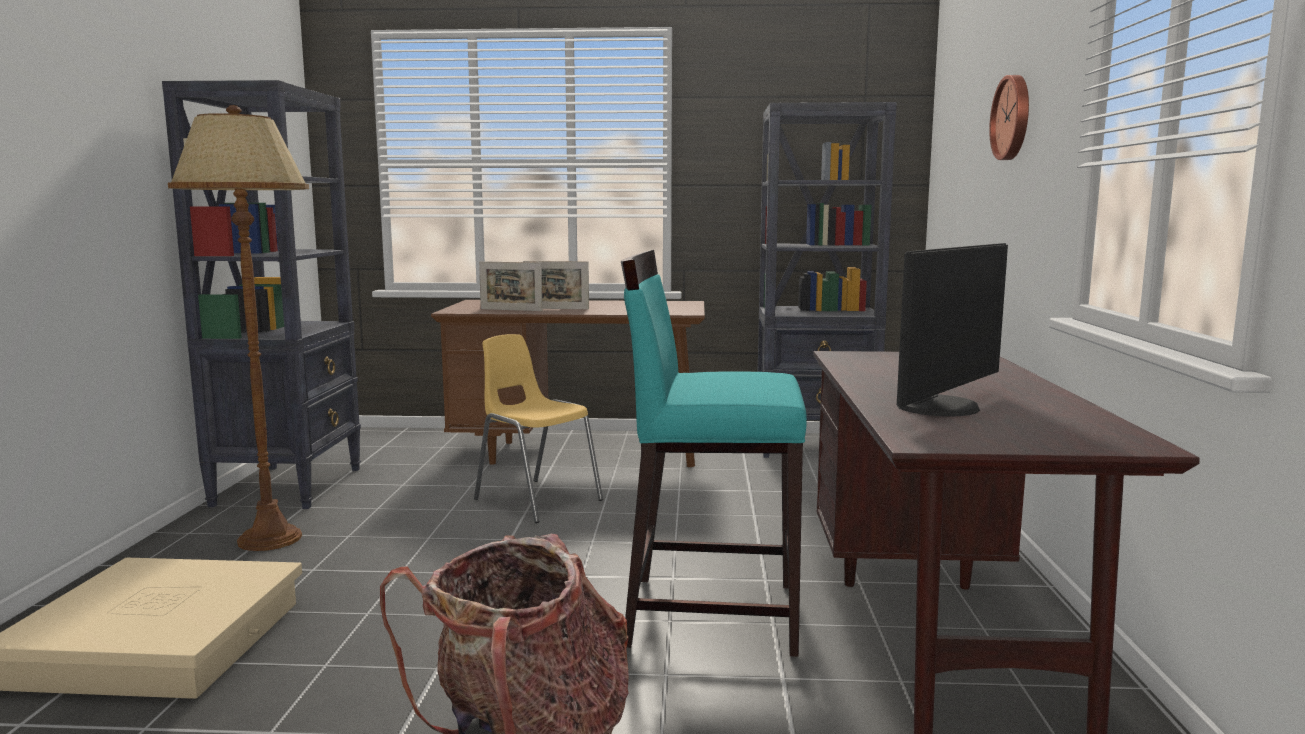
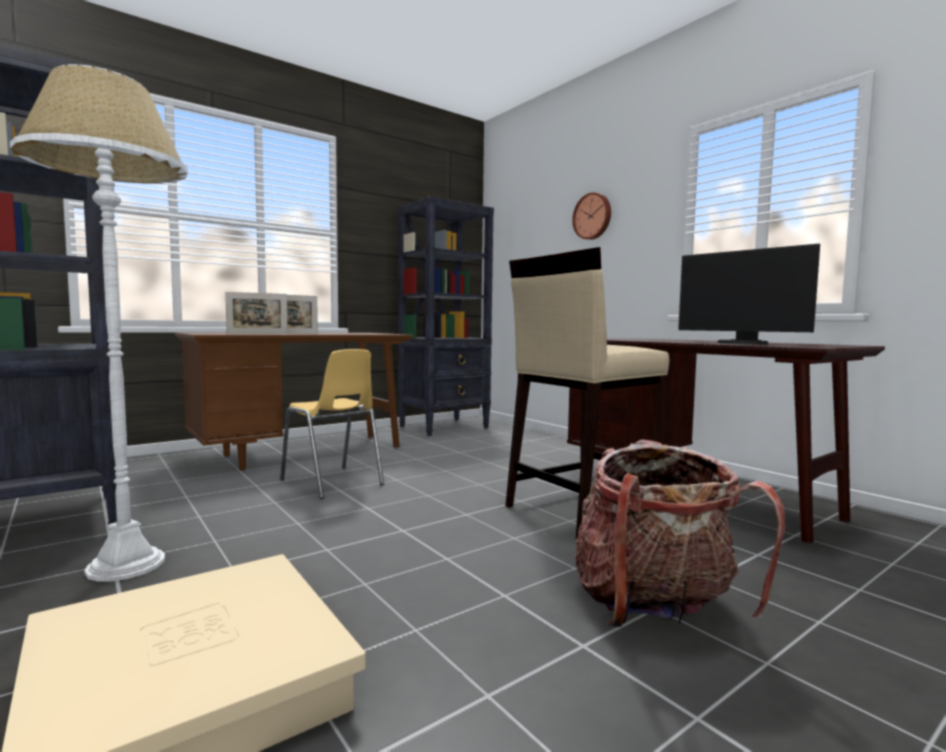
camera: 40 degrees left, 5 degrees down
brown floor lamp [168,105,309,551] -> white floor lamp [10,64,188,582]
yellow chair [474,334,603,523] -> yellow chair turned 135 degrees counterclockwise [280,349,384,499]
turquoise stool [621,250,807,657] -> beige stool [505,247,669,540]
monitor [897,243,1008,417] -> monitor turned 135 degrees clockwise [678,244,820,344]

